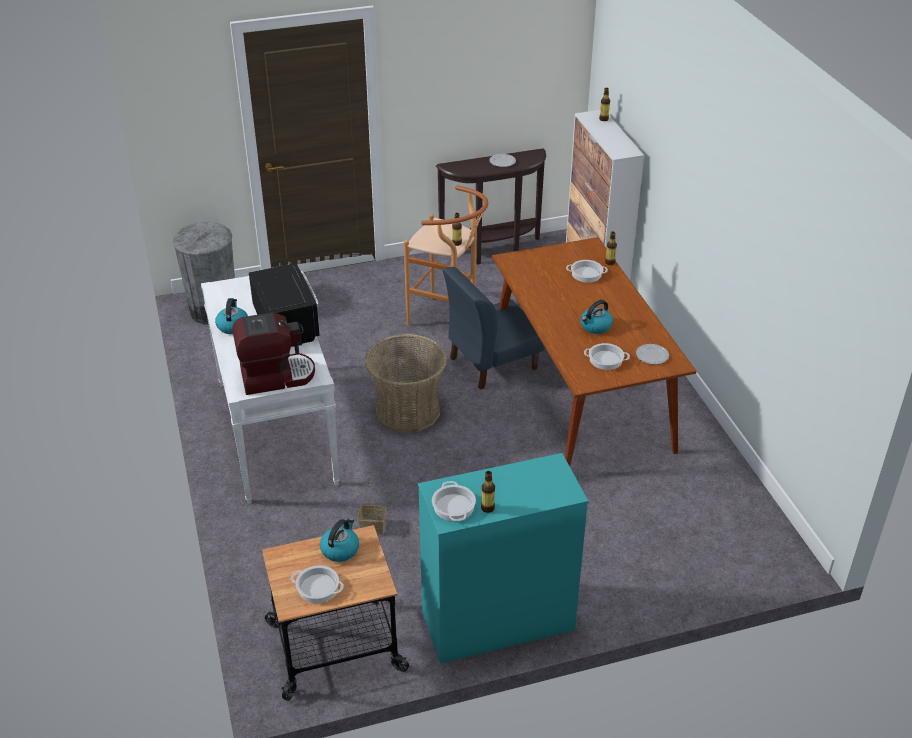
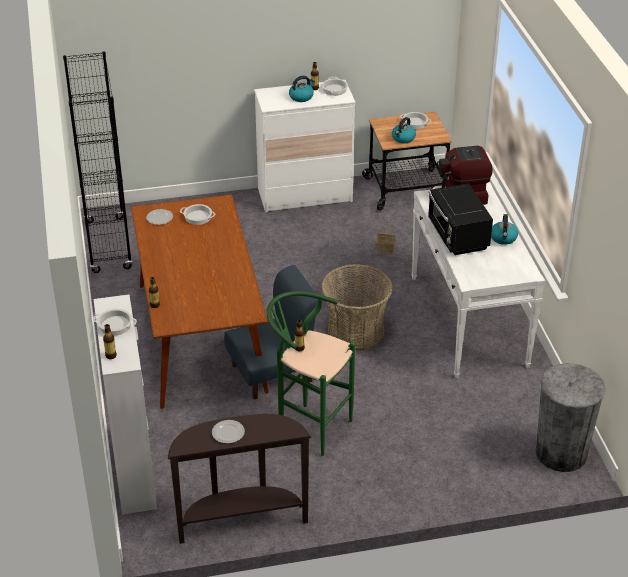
camera: 175 degrees left, 0 degrees up
brown stool [404,185,488,326] -> green stool [267,291,355,456]
turquoise dresser [418,453,588,664] -> white dresser [254,80,355,212]
cooking pot [566,260,608,283] -> cooking pot moved to [93,309,137,336]
kettle [580,300,613,334] -> kettle moved to [289,76,315,102]
none -> black bookcase [63,51,133,273]

